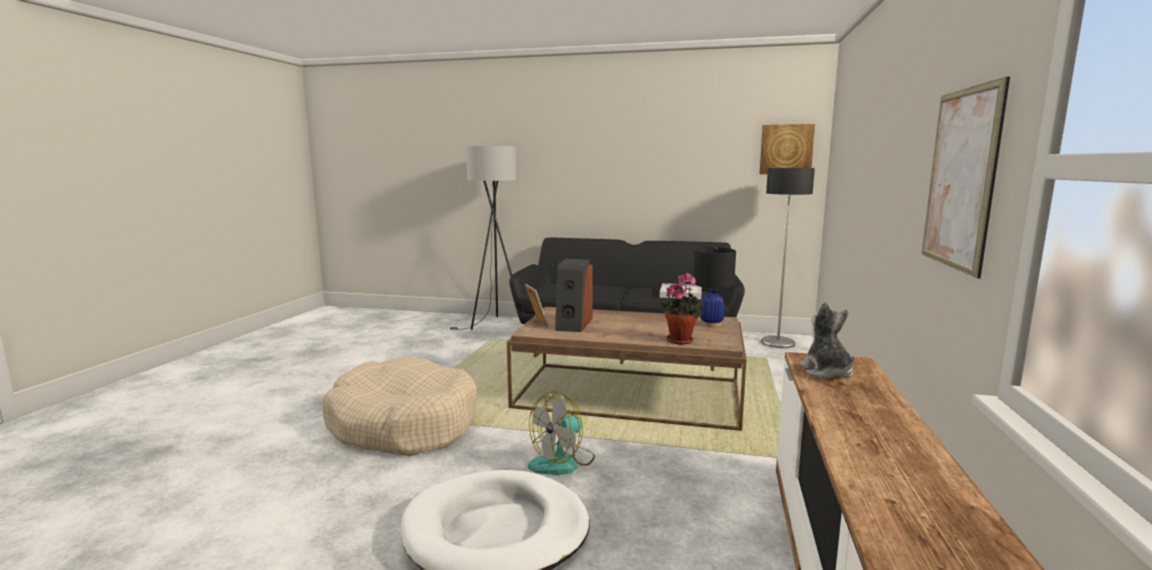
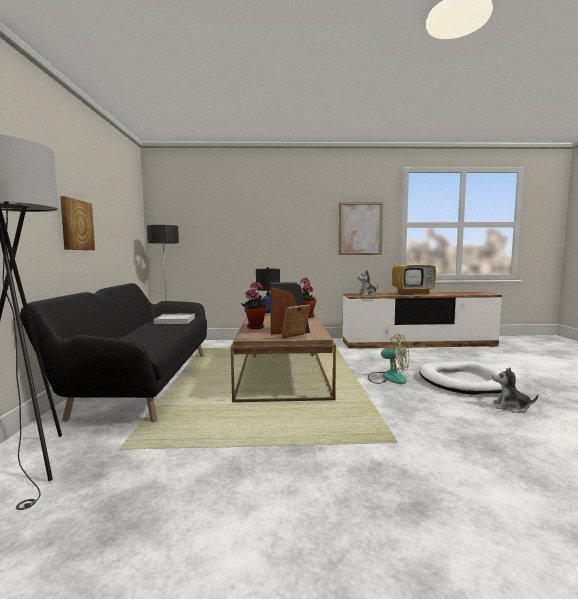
camera: 105 degrees left, 5 degrees down
beige dog bed [322,357,477,456] -> none
picture [760,124,815,174] -> picture moved to [60,196,95,250]
none -> potted plant [241,282,270,329]
none -> television [392,254,436,294]
none -> plush toy [492,367,538,413]

